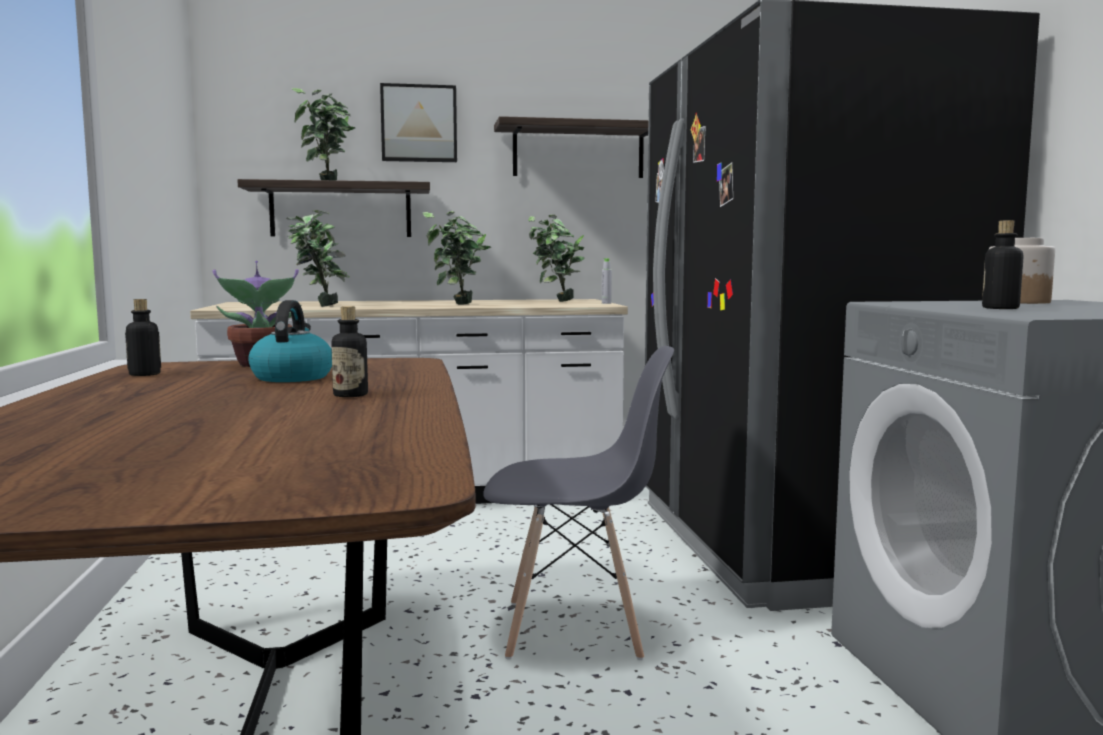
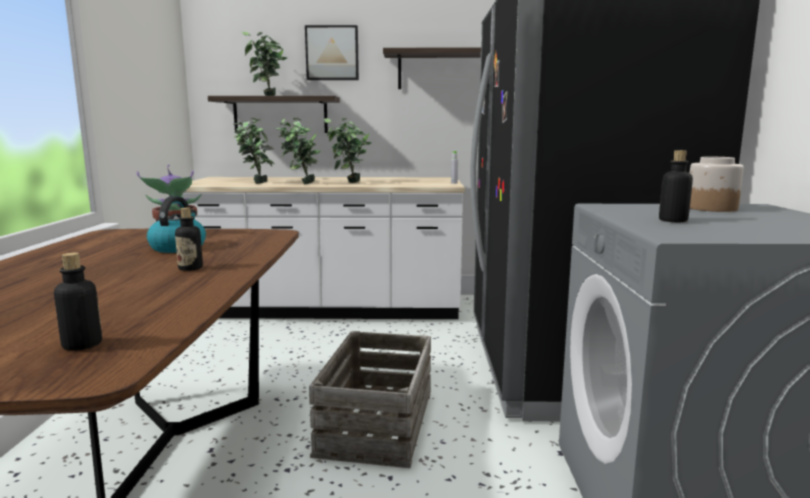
camera: 10 degrees right, 5 degrees up
bottle [125,299,161,376] -> bottle moved to [54,253,102,351]
grey chair [483,346,674,660] -> crate [309,331,431,468]
potted plant [528,214,585,302] -> potted plant moved to [276,118,321,184]

